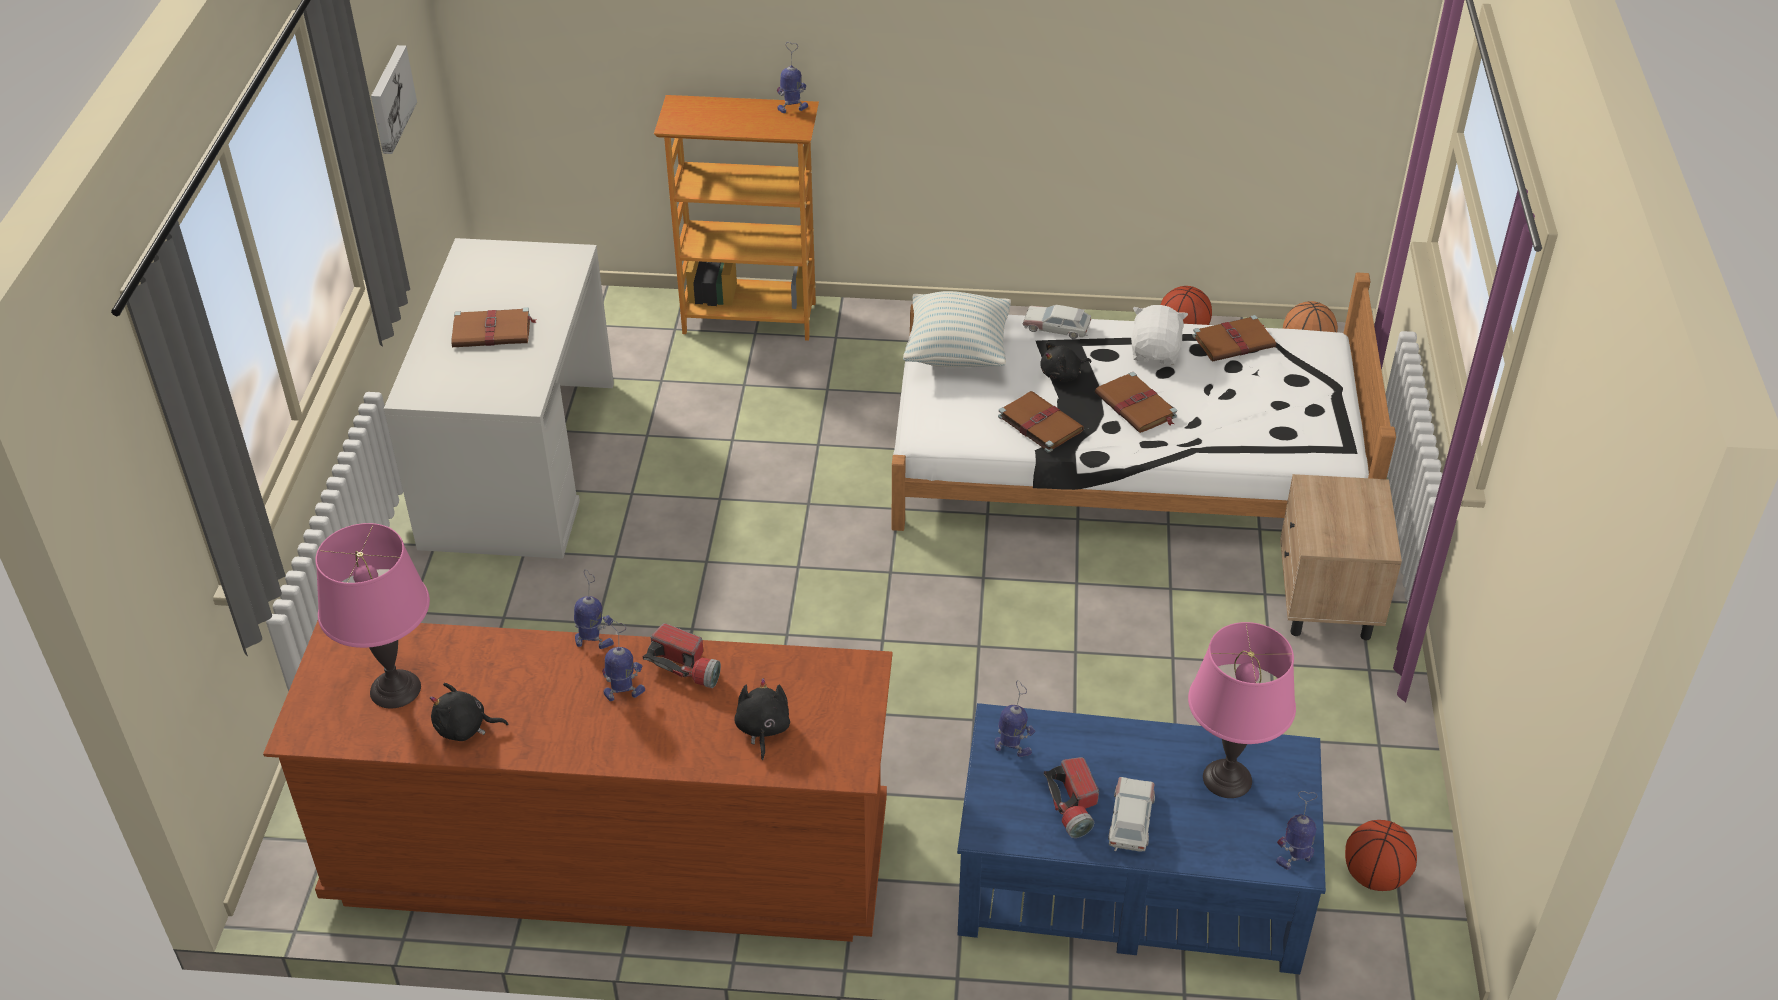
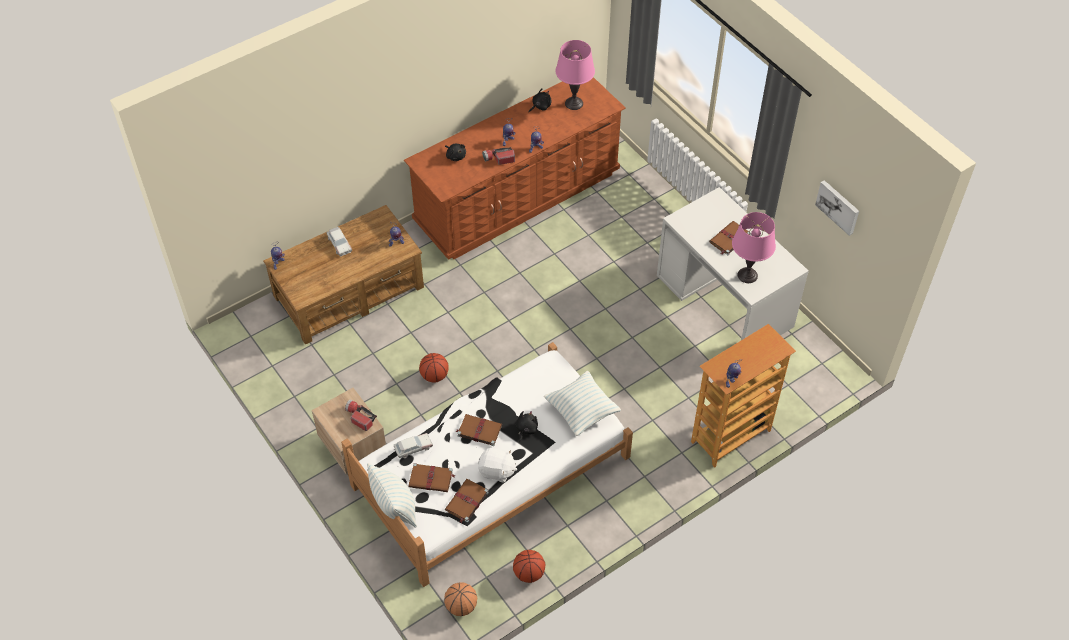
camera: 140 degrees right, 10 degrees up
blue coffee table [957,703,1326,974] -> brown coffee table [263,205,424,345]
brown book [998,391,1084,453] -> brown book moved to [409,463,455,492]
toy car [1022,305,1091,339] -> toy car moved to [394,433,433,458]
flashlight [1044,757,1099,838] -> flashlight moved to [345,400,377,431]
white plush toy [1131,305,1188,365] -> white plush toy turned 45 degrees counterclockwise [478,448,517,483]
pink table lamp [1188,622,1296,798] -> pink table lamp moved to [732,212,776,283]
basketball [1345,820,1417,891] -> basketball moved to [419,353,449,382]
none -> pillow [367,463,417,528]

